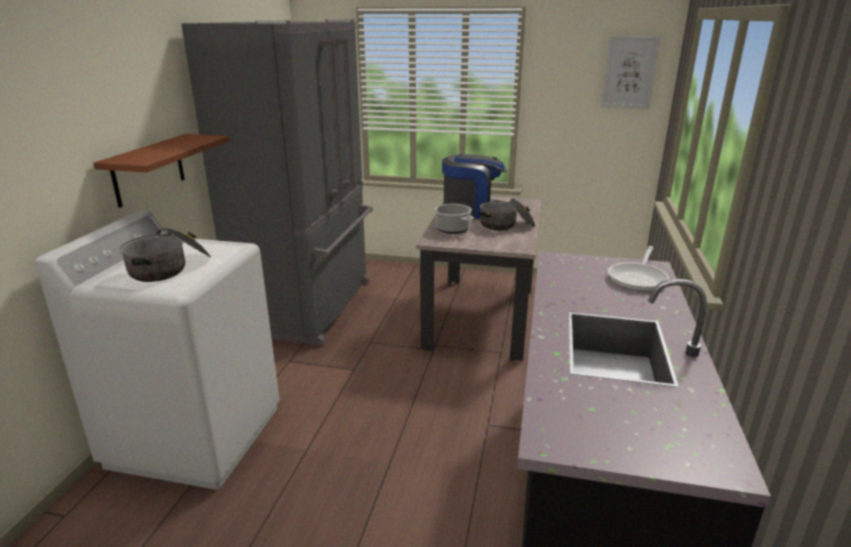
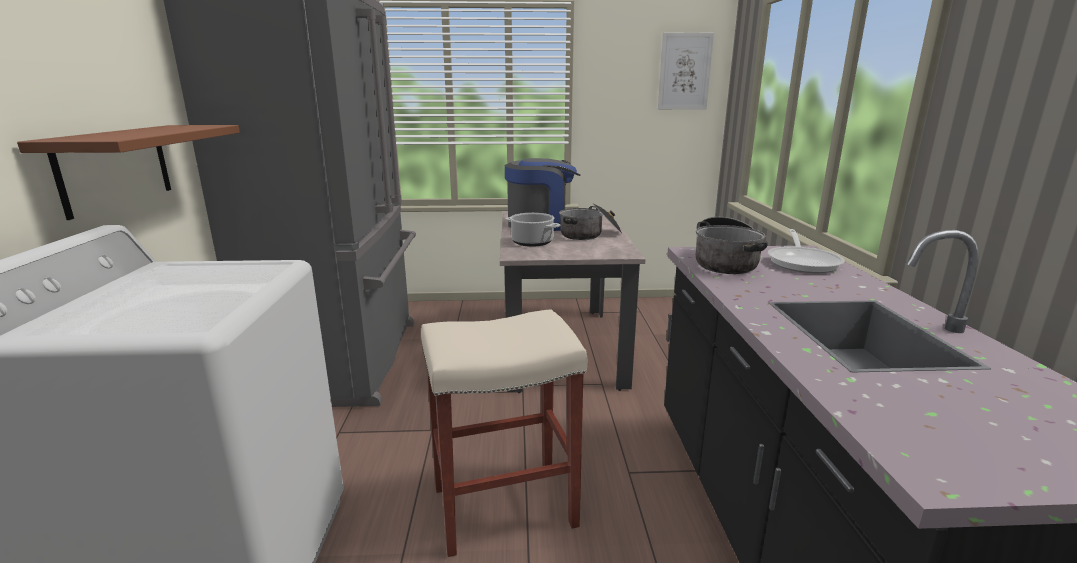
camera: 15 degrees left, 5 degrees down
cooking pot [119,227,211,282] -> cooking pot moved to [696,217,768,274]
none -> beige stool [421,310,587,557]

